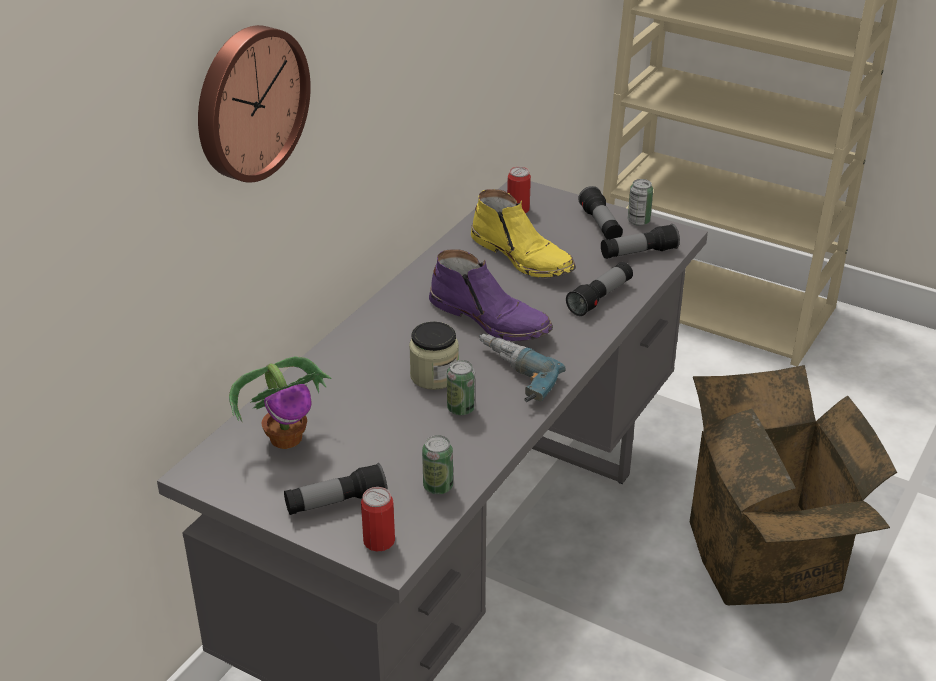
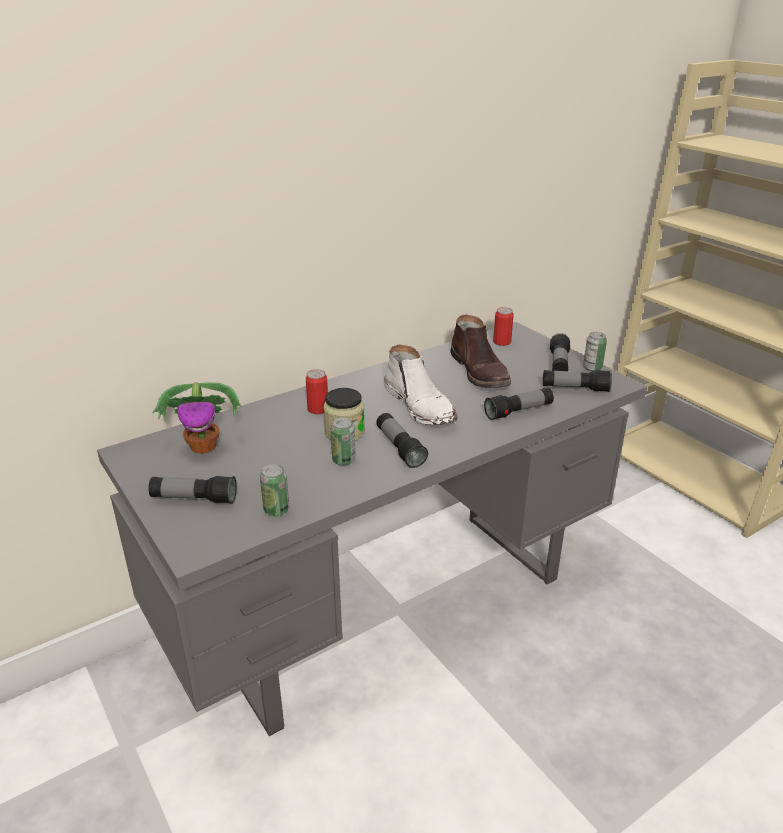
camera: 25 degrees right, 5 degrees down
wall clock [198,25,311,183] -> none
can [361,487,395,552] -> can moved to [306,369,328,414]
purple boot [429,249,553,341] -> white boot [384,345,457,425]
yellow boot [471,189,576,278] -> brown boot [450,315,511,388]
power drill [479,334,566,402] -> flashlight [376,413,428,468]
cardboard box [690,365,897,605] -> none

